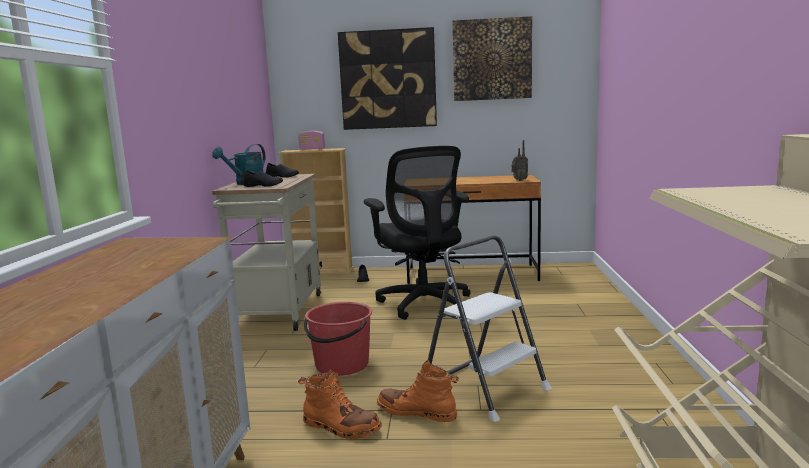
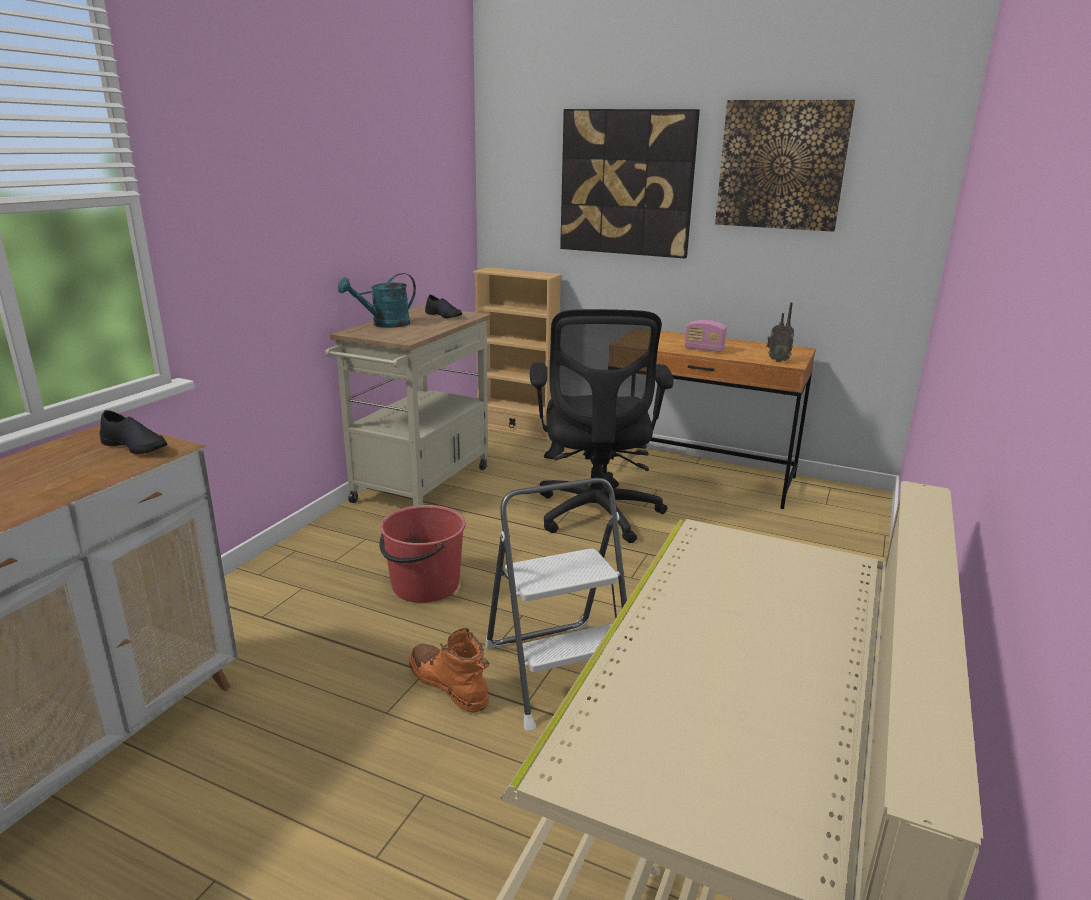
camera: 20 degrees right, 10 degrees up
black shoe [243,170,283,187] -> black shoe moved to [100,410,168,454]
radio [298,131,325,150] -> radio moved to [685,320,727,352]
orange boot [298,370,382,439] -> none

